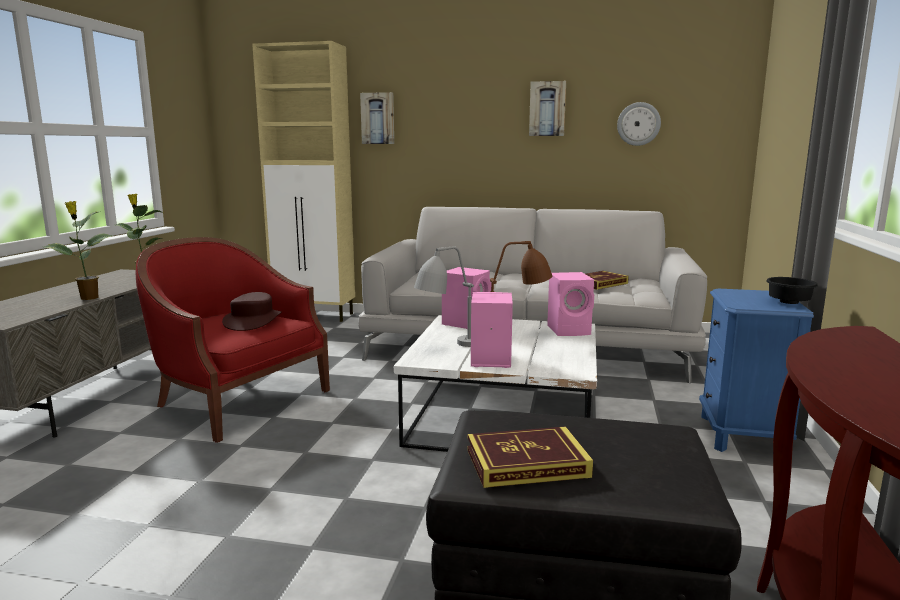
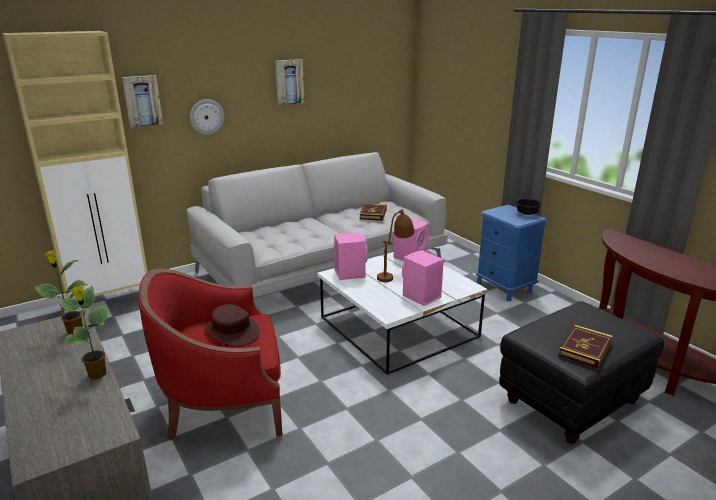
camera: 45 degrees left, 10 degrees up
grey table lamp [414,246,474,347] -> none
wall clock [617,102,661,146] -> wall clock moved to [190,99,224,135]

